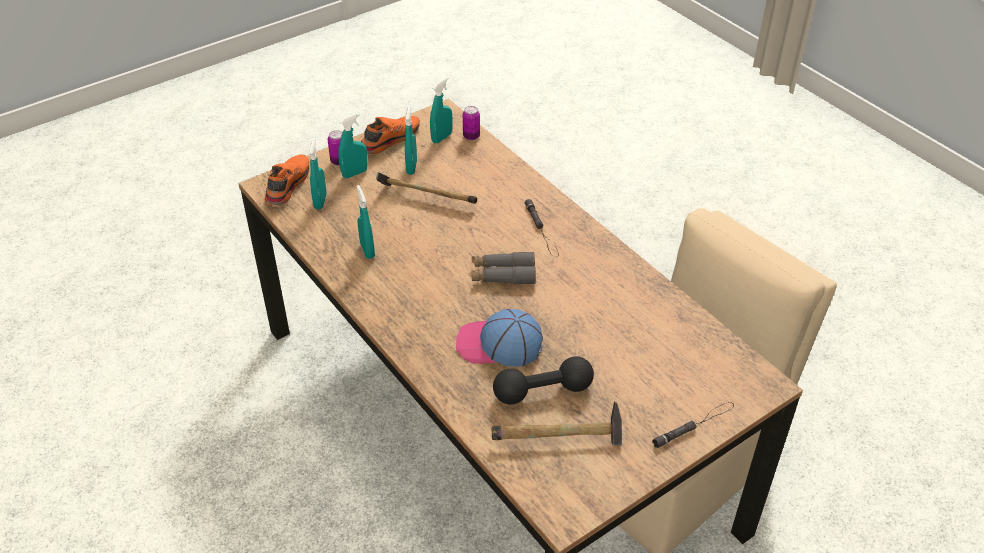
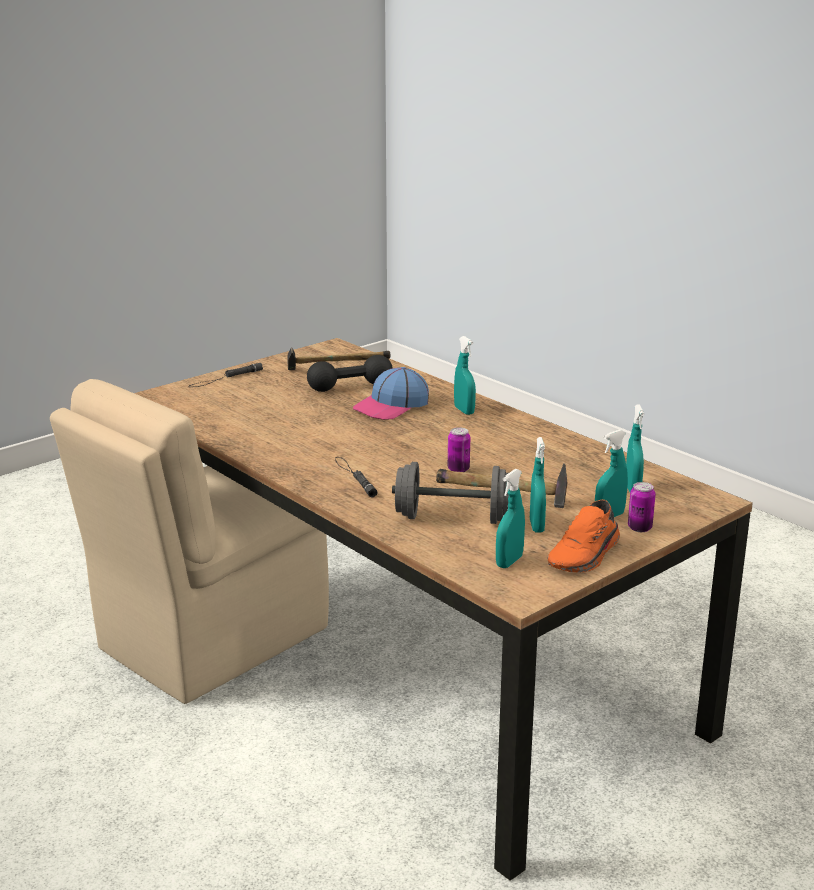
camera: 175 degrees right, 20 degrees down
orange shoe [265,154,309,206] -> none
turquoise spray bottle [357,185,375,259] -> turquoise spray bottle moved to [454,336,476,415]
cap [456,309,543,367] -> cap turned 135 degrees clockwise [353,367,429,420]
can [463,106,480,141] -> can moved to [448,427,470,472]
grey binoculars [472,252,536,284] -> none
none -> grey dumbbell [392,462,509,524]

